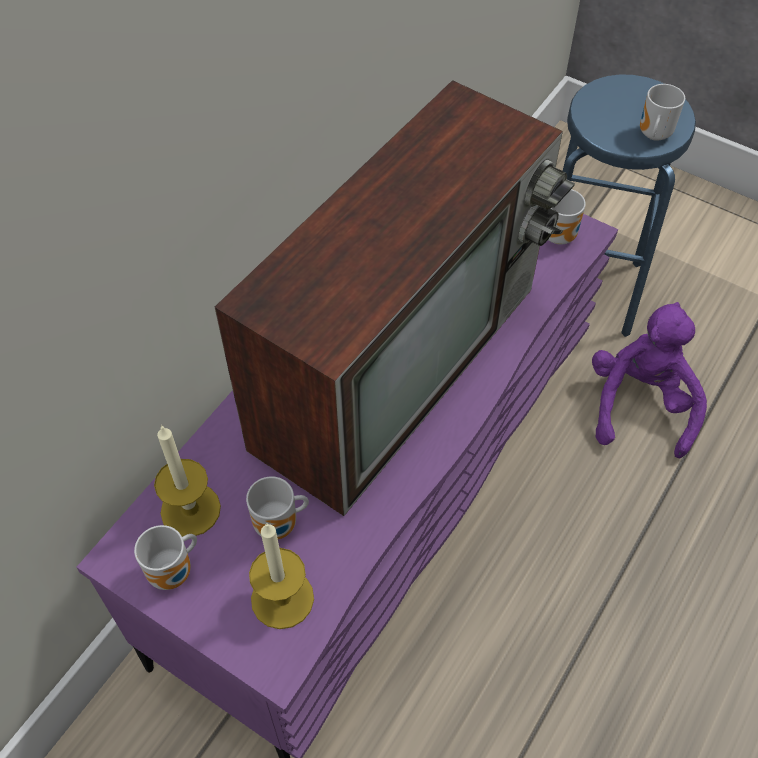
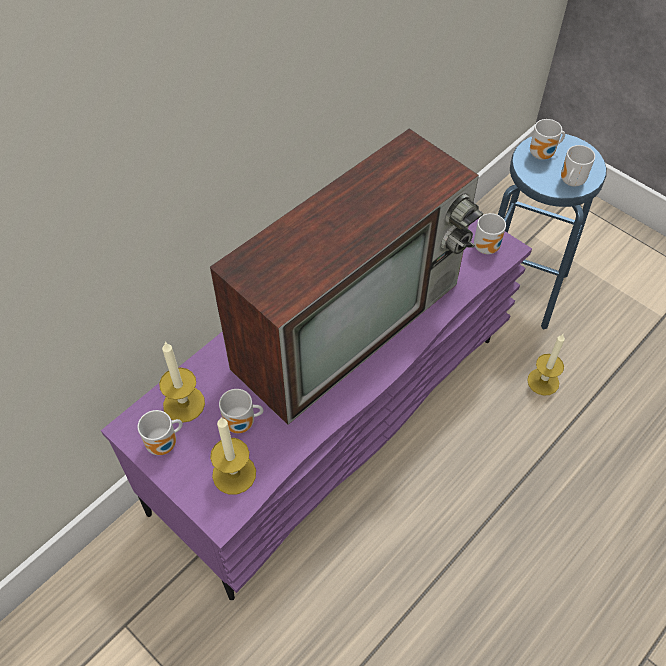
camera: 10 degrees right, 0 degrees up
purple plush toy [592,302,707,459] -> candle [527,334,565,396]
none -> mug [530,119,565,160]

